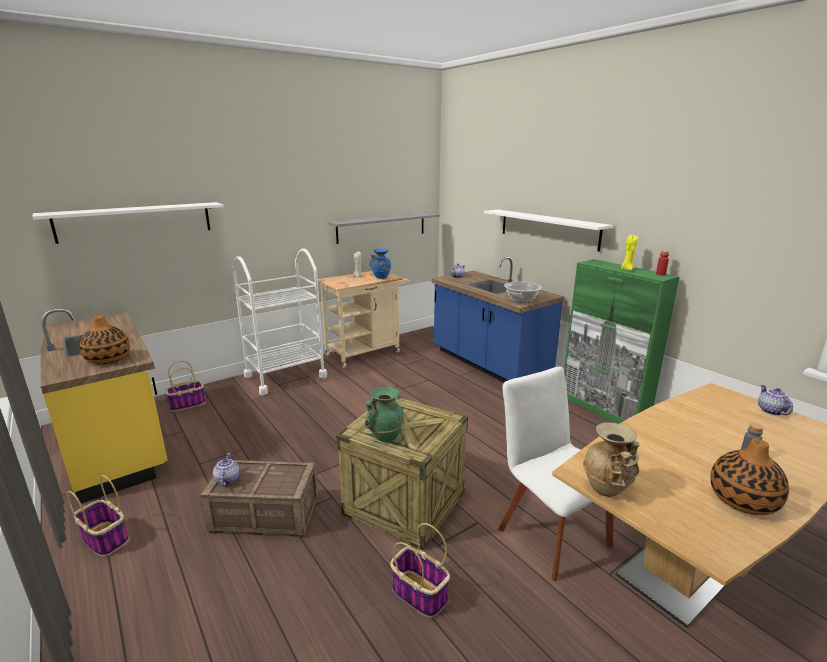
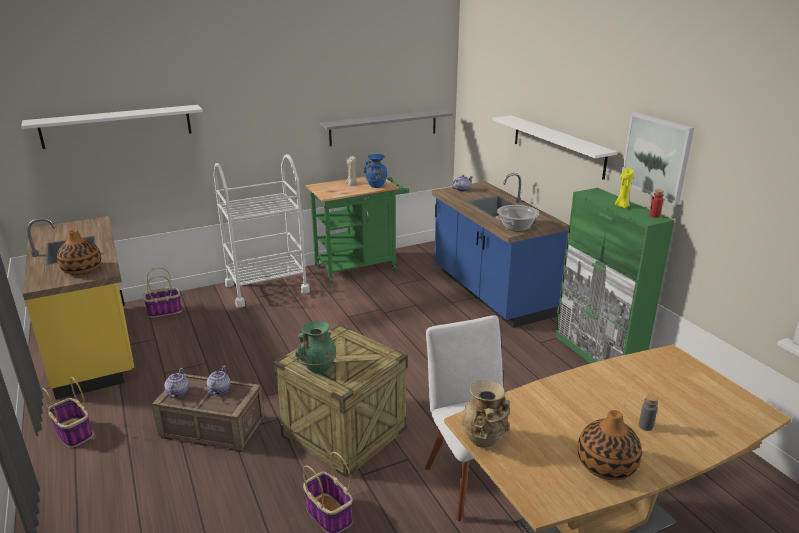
camera: 10 degrees right, 5 degrees up
beige cart [318,271,410,368] -> green cart [306,176,409,283]
teapot [758,385,793,415] -> teapot moved to [207,366,231,396]
none -> picture [620,112,694,205]

